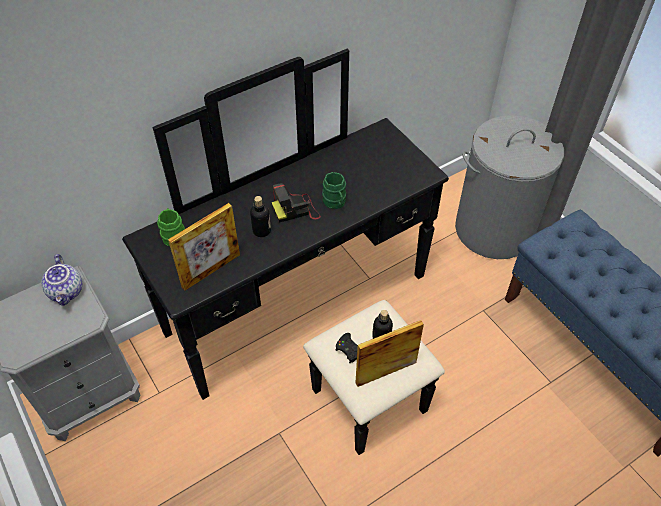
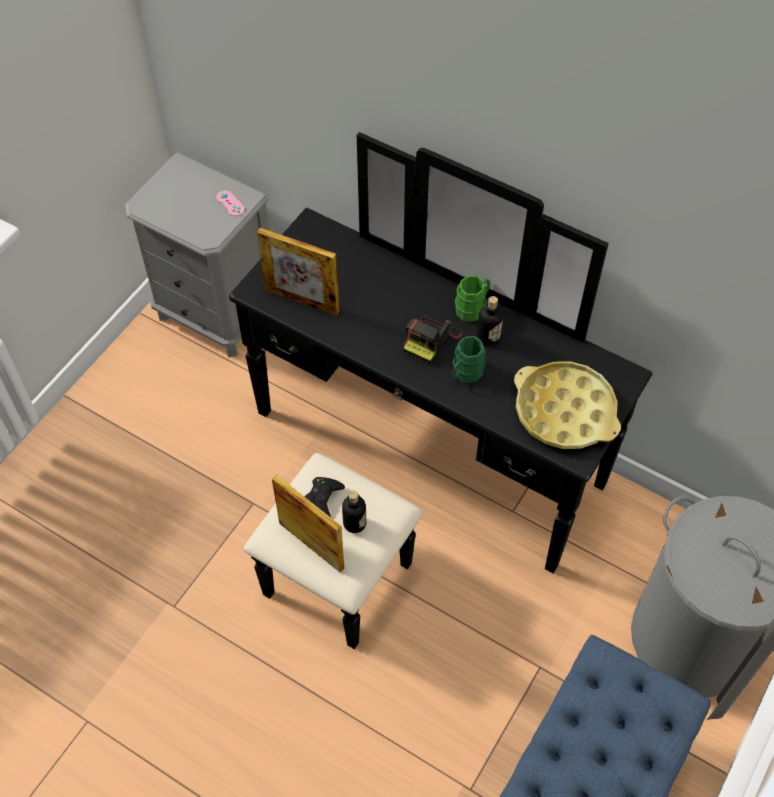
camera: 65 degrees right, 5 degrees up
teapot [41,254,82,306] -> pink game controller [216,190,245,216]
green mug [157,208,185,247] -> green mug moved to [455,276,490,322]
bottle [250,196,271,237] -> bottle moved to [477,296,503,345]
camera [272,183,321,223] -> camera turned 105 degrees counterclockwise [404,315,463,364]
none -> yellow tray [514,361,621,449]

